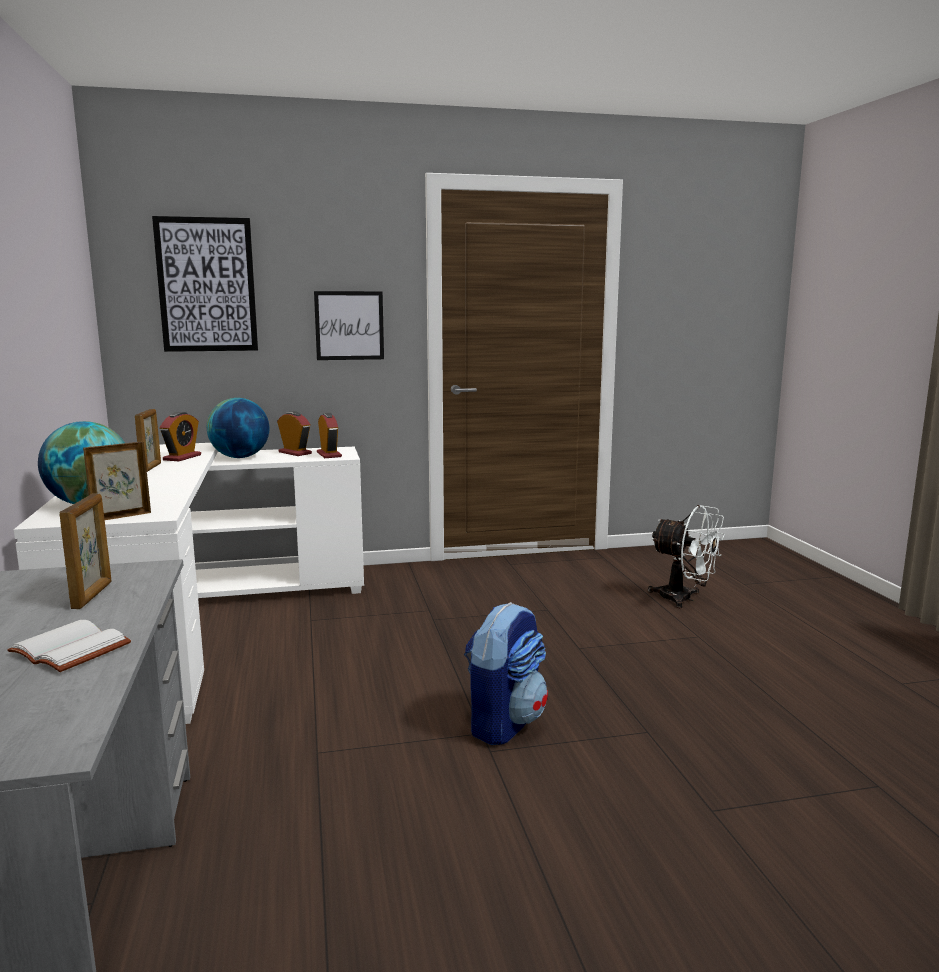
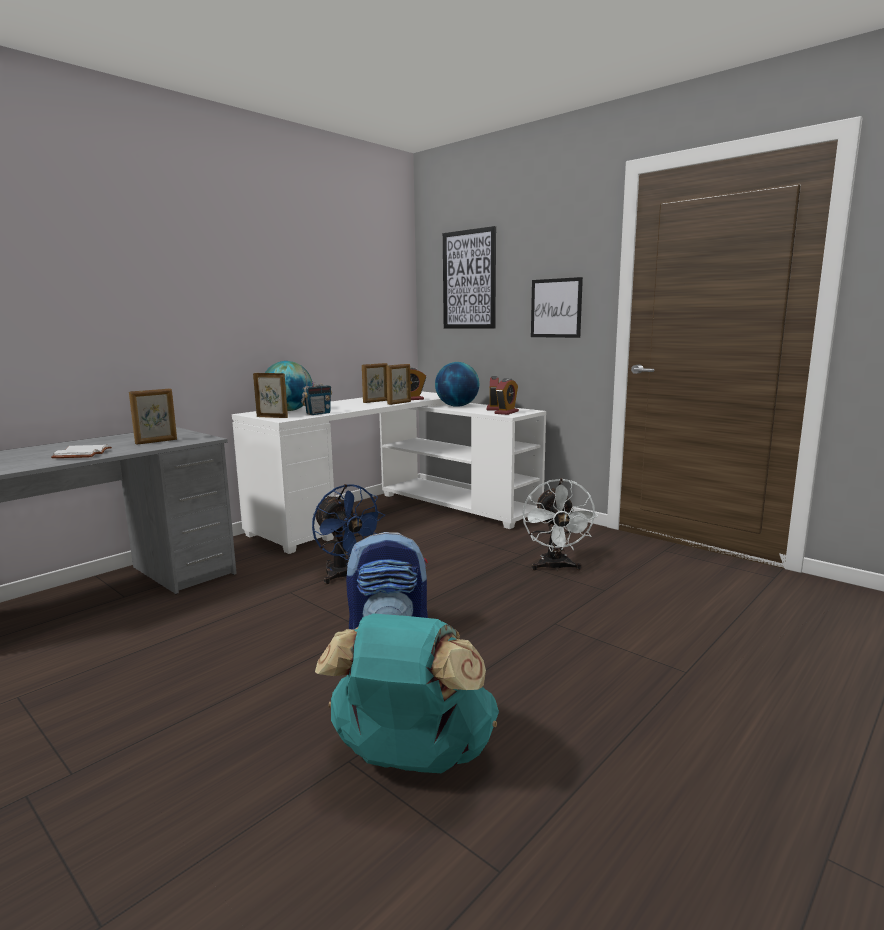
camera: 55 degrees right, 0 degrees up
white fan [648,505,725,608] -> white fan moved to [523,478,598,571]
none -> radio [301,372,332,415]
none -> blue fan [312,484,385,584]
none -> turquoise backpack [315,613,499,773]
none -> picture frame [386,364,411,405]

